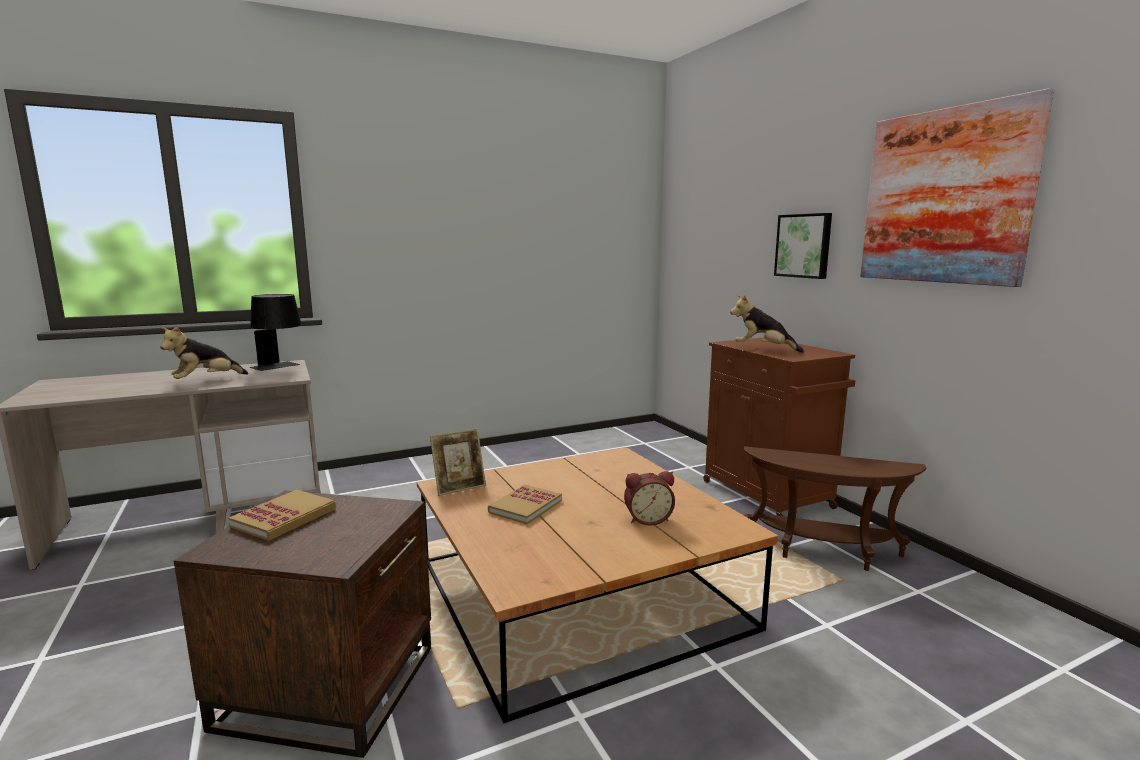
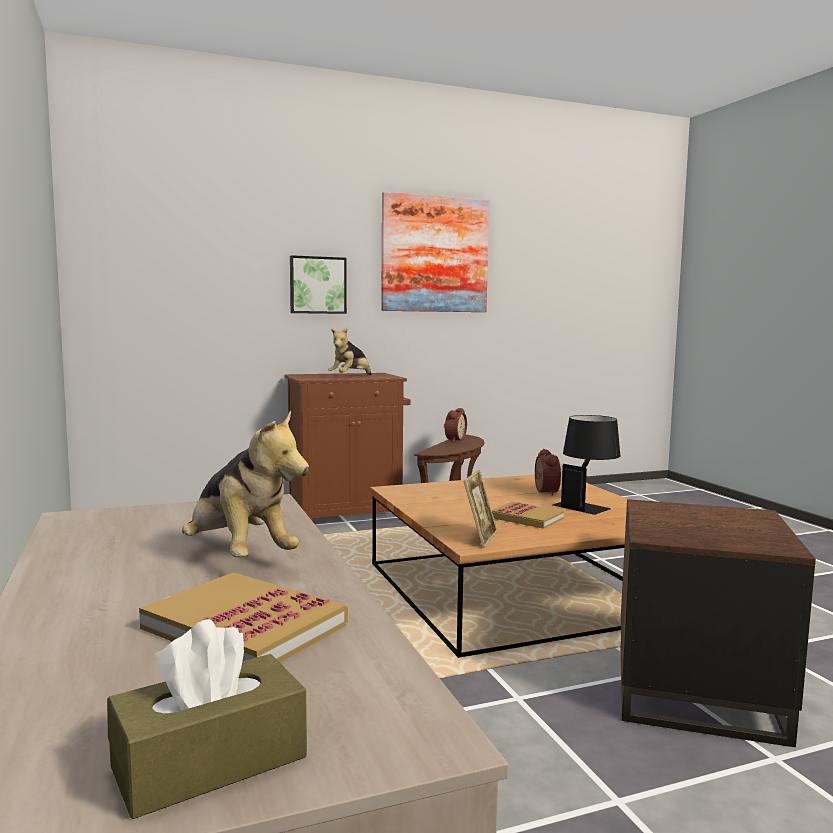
camera: 85 degrees left, 5 degrees down
book [229,490,336,541] -> book moved to [139,572,348,662]
black table lamp [249,294,302,371] -> black table lamp moved to [553,415,620,515]
picture frame [430,429,486,496] -> picture frame turned 45 degrees clockwise [463,470,497,548]
none -> brown tissue box [107,619,307,819]
none -> alarm clock [444,408,467,442]

